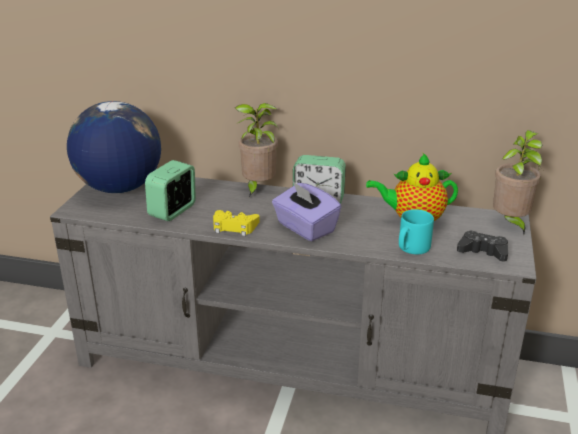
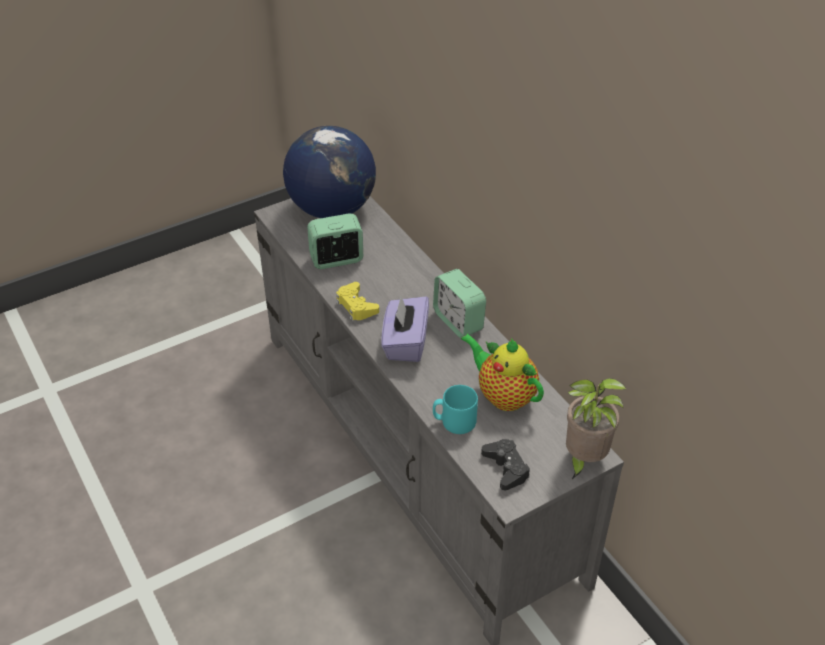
camera: 45 degrees right, 15 degrees up
potted plant [235,103,279,197] -> none

